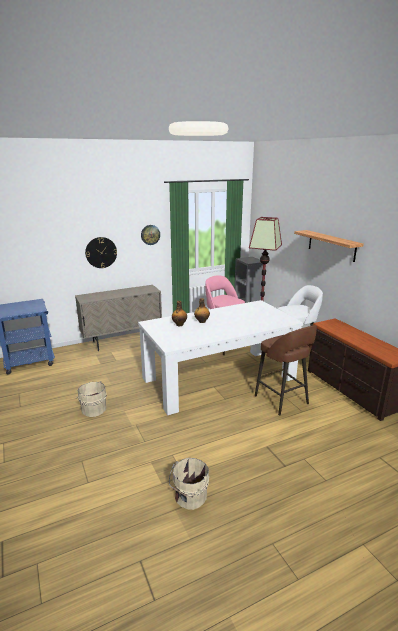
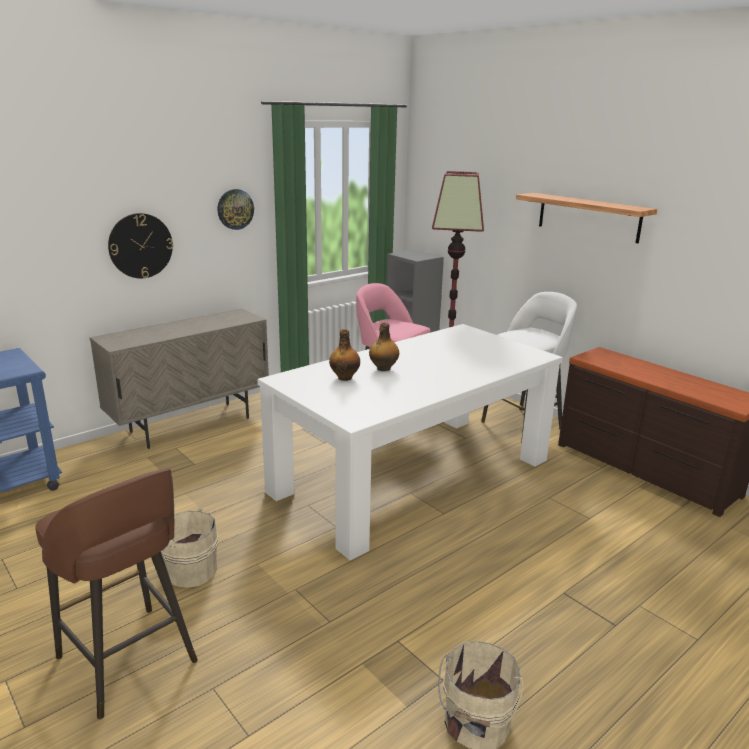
camera: 15 degrees left, 0 degrees up
brown stool [255,325,317,416] -> brown stool moved to [36,468,198,719]

